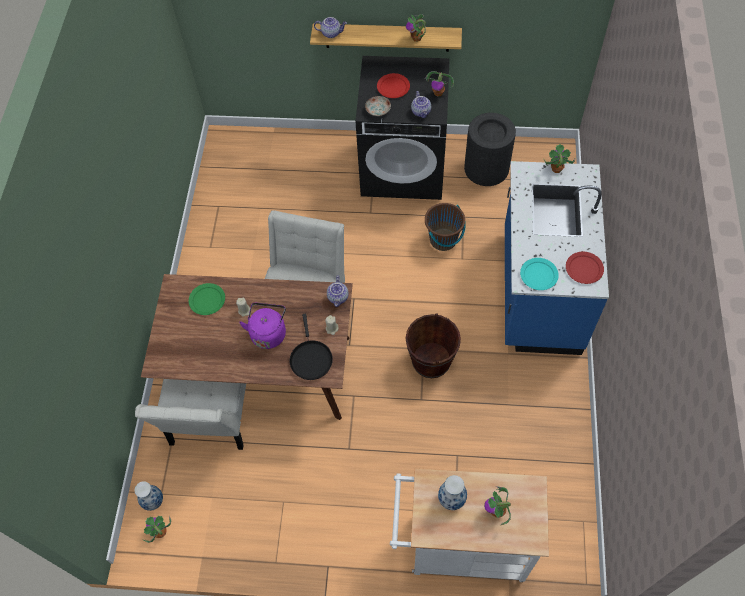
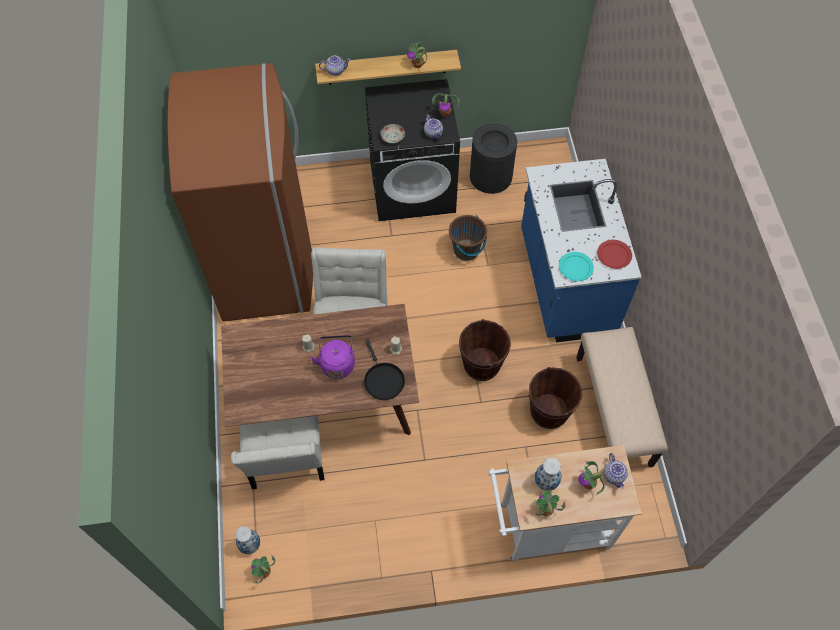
camera: 15 degrees left, 0 degrees up
green plate [189,283,225,315] -> none
teapot [327,275,349,307] -> teapot moved to [604,453,628,489]
red plate [377,73,410,98] -> none
potted plant [543,144,576,173] -> potted plant moved to [530,490,566,516]
none -> brown fridge [167,63,313,321]
none -> brown bucket [529,367,582,429]
none -> beige bench [576,327,668,467]

